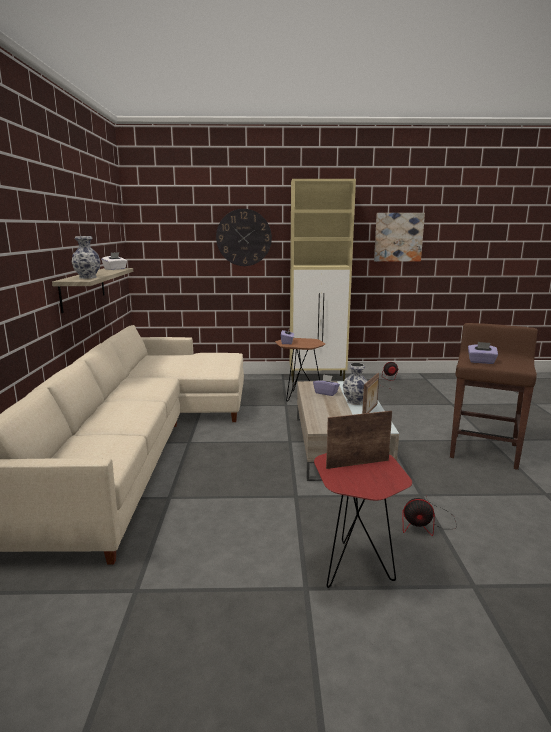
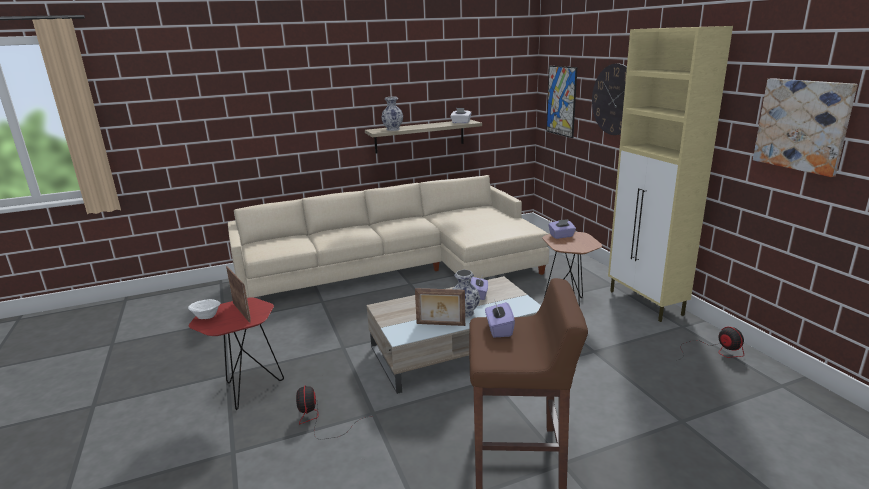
camera: 70 degrees right, 5 degrees up
none -> white bowl [188,299,220,319]
none -> picture [546,66,577,138]

